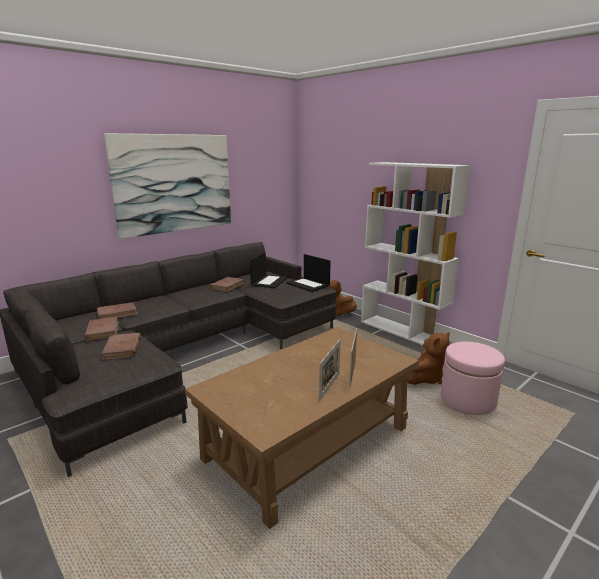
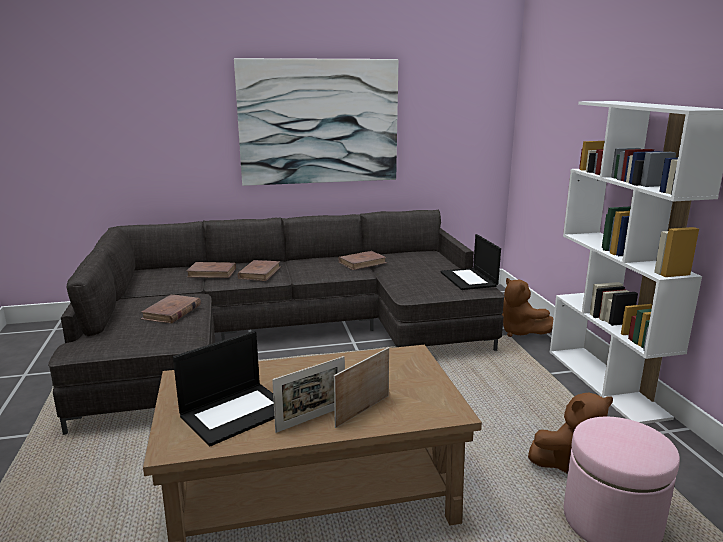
camera: 30 degrees right, 0 degrees up
brown book [84,317,119,341] -> brown book moved to [237,260,281,281]
laptop [250,252,288,288] -> laptop moved to [173,331,275,447]

